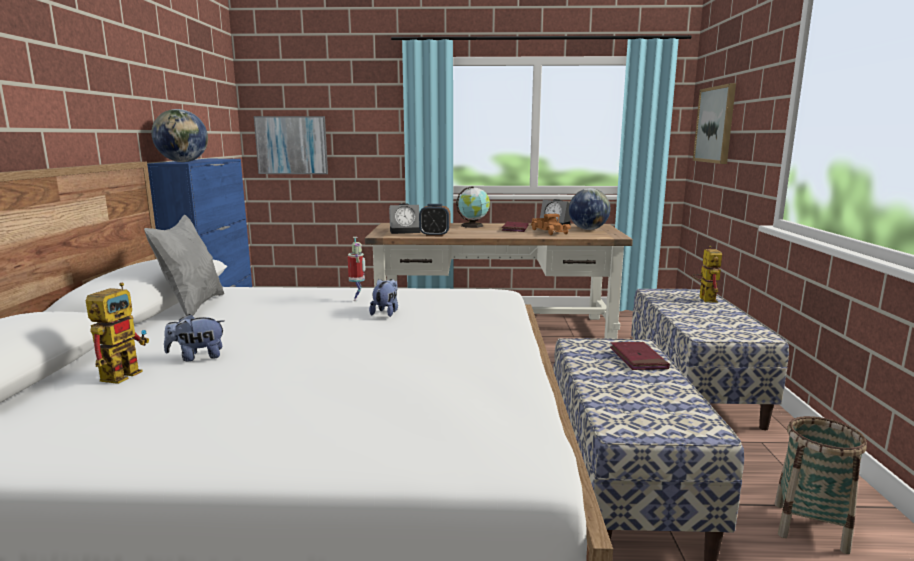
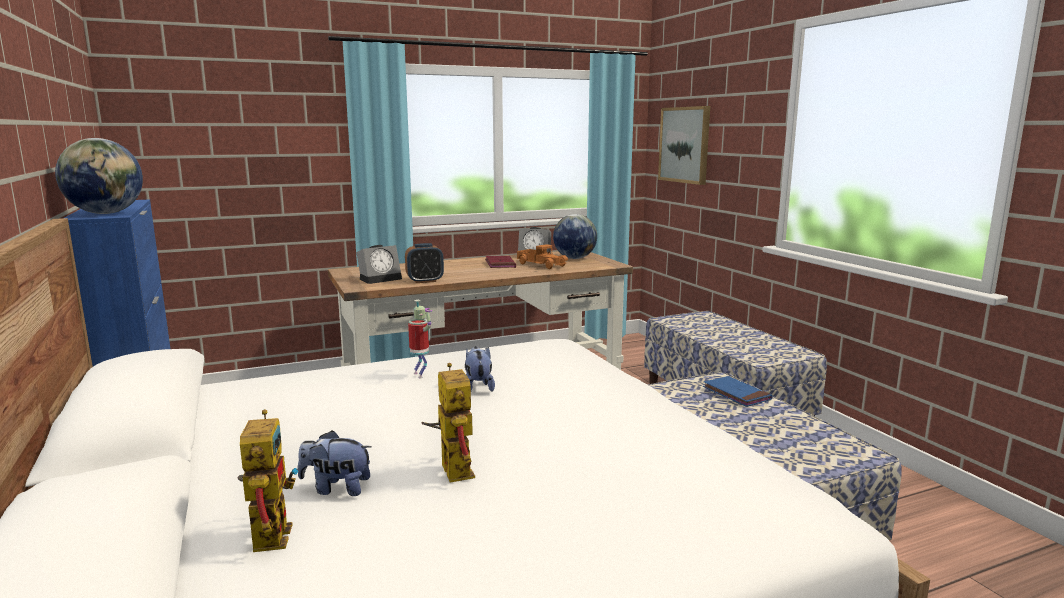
camera: 25 degrees left, 0 degrees up
grey pillow [144,215,224,316] -> none
plush toy [164,314,225,362] -> plush toy turned 45 degrees clockwise [298,430,372,496]
picture [254,116,328,174] -> none
globe [456,186,490,228] -> none
red book [610,342,670,370] -> blue book [703,376,772,407]
toy robot [691,246,722,303] -> toy robot moved to [422,363,475,483]
basket [775,416,867,554] -> none

